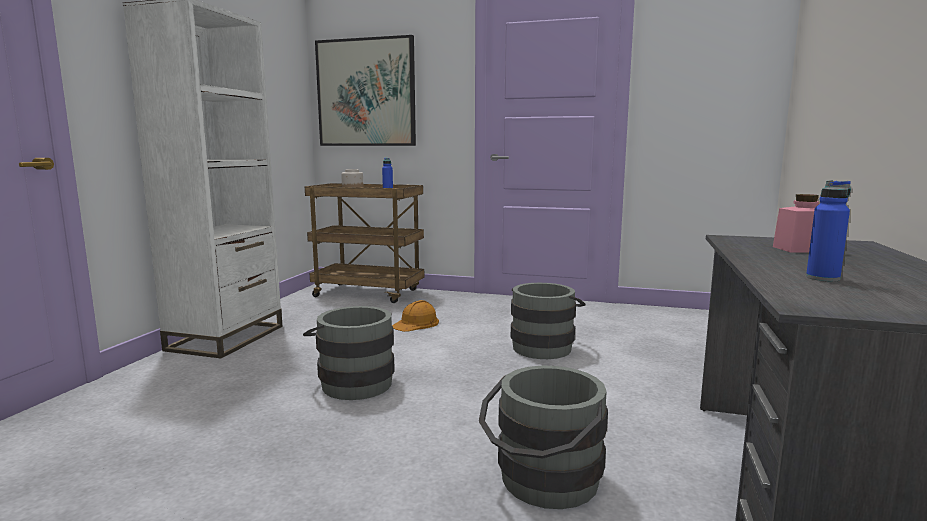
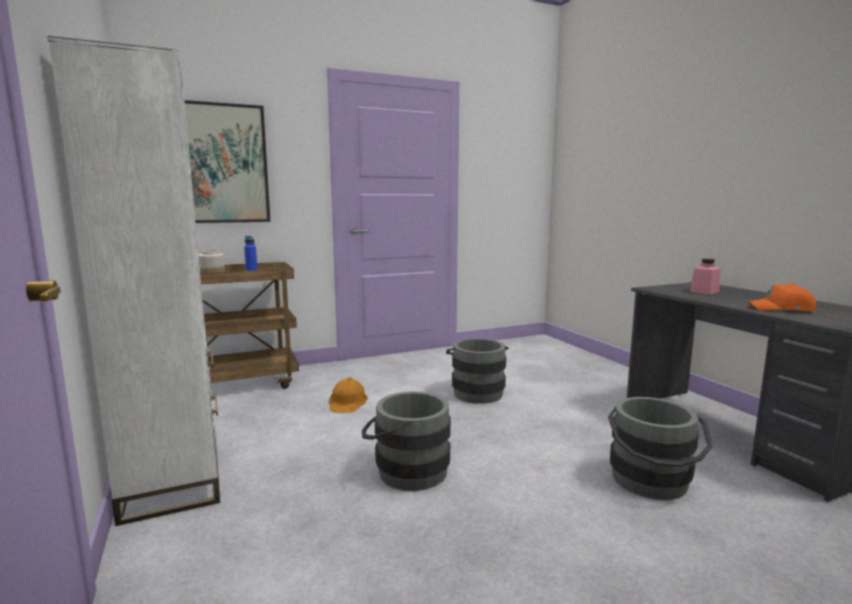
camera: 40 degrees left, 0 degrees up
blue bottle [806,180,851,282] -> orange cap [748,284,816,311]

